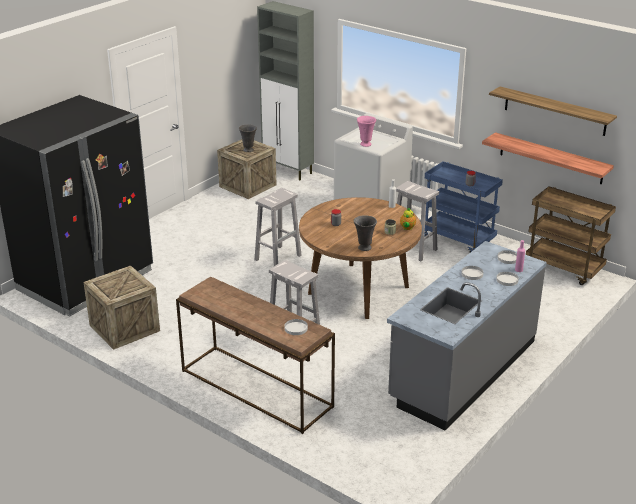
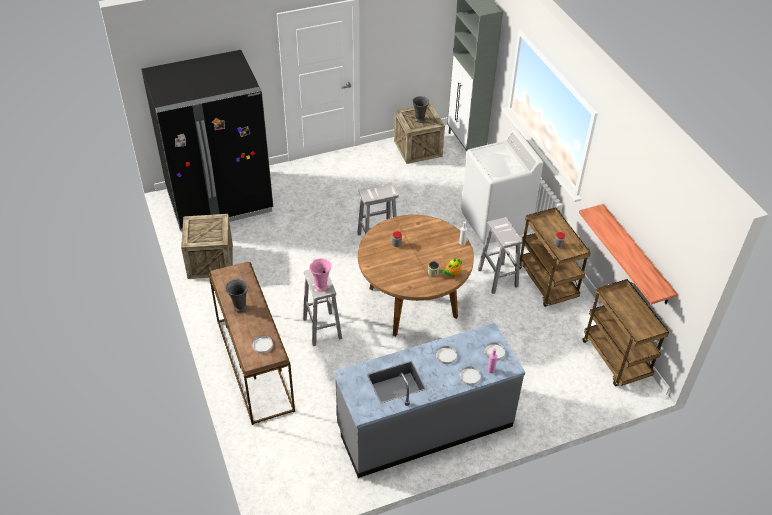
camera: 30 degrees right, 15 degrees up
grey vase [353,215,377,251] -> grey vase moved to [225,279,248,312]
pink vase [357,116,376,147] -> pink vase moved to [309,258,331,292]
blue cart [424,161,503,253] -> brown cart [519,207,591,307]
shelf [489,87,617,136] -> none

